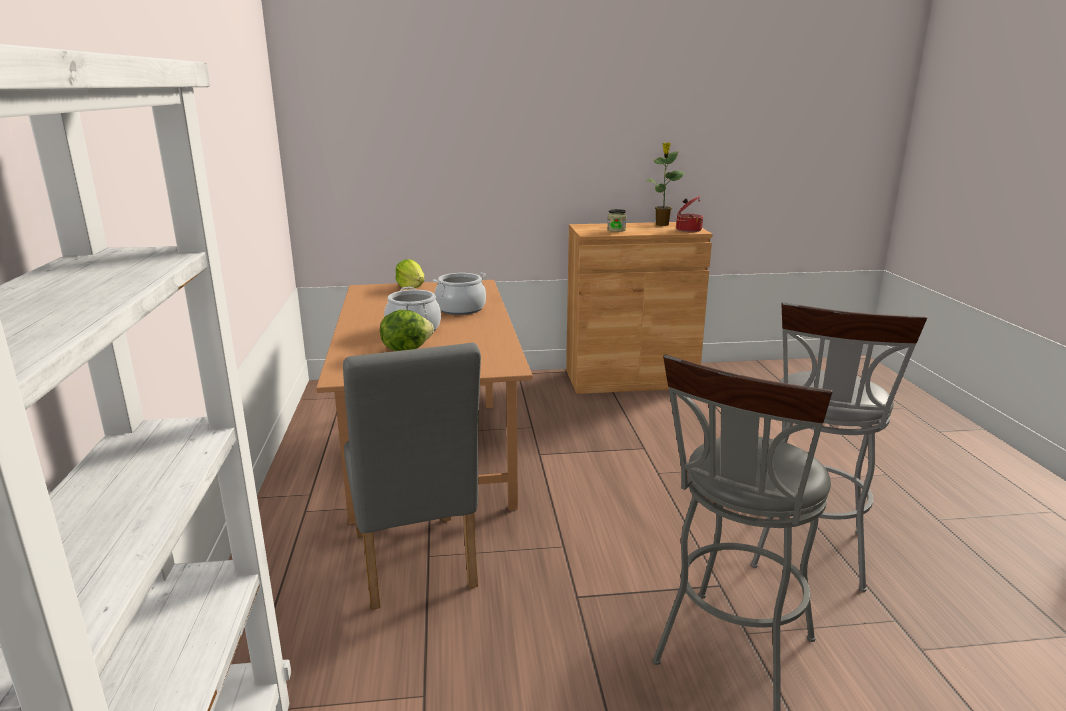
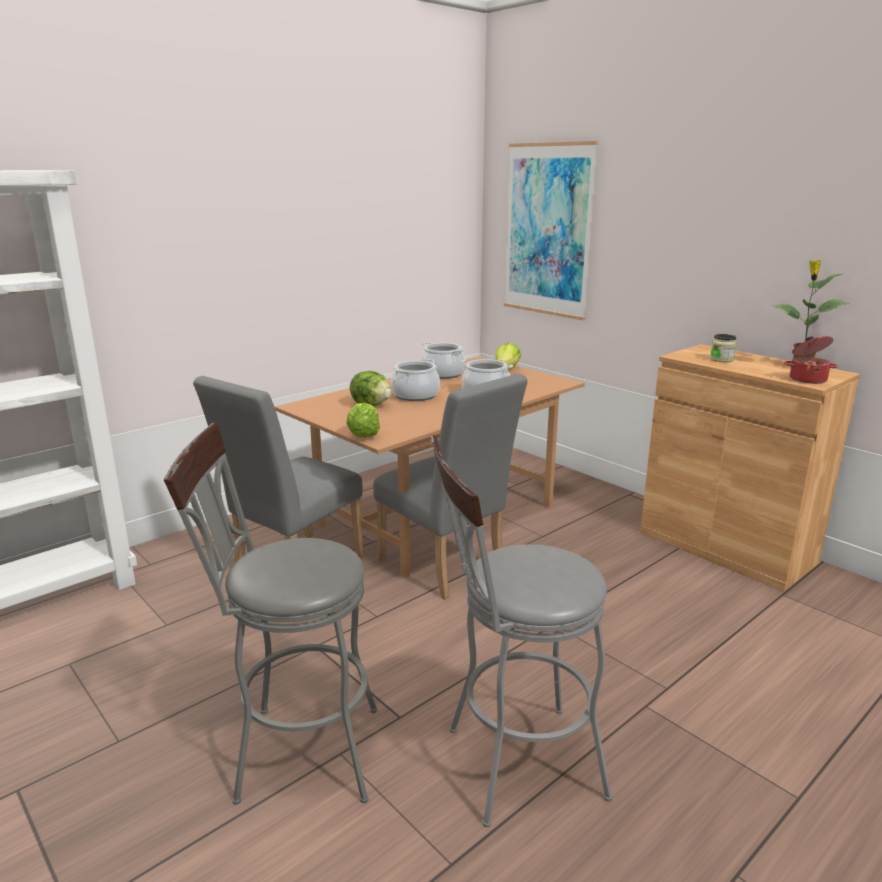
camera: 55 degrees right, 0 degrees up
none -> lettuce [346,403,380,438]
none -> grey chair [373,373,528,600]
none -> cooking pot [421,342,465,379]
none -> picture [504,141,598,320]

